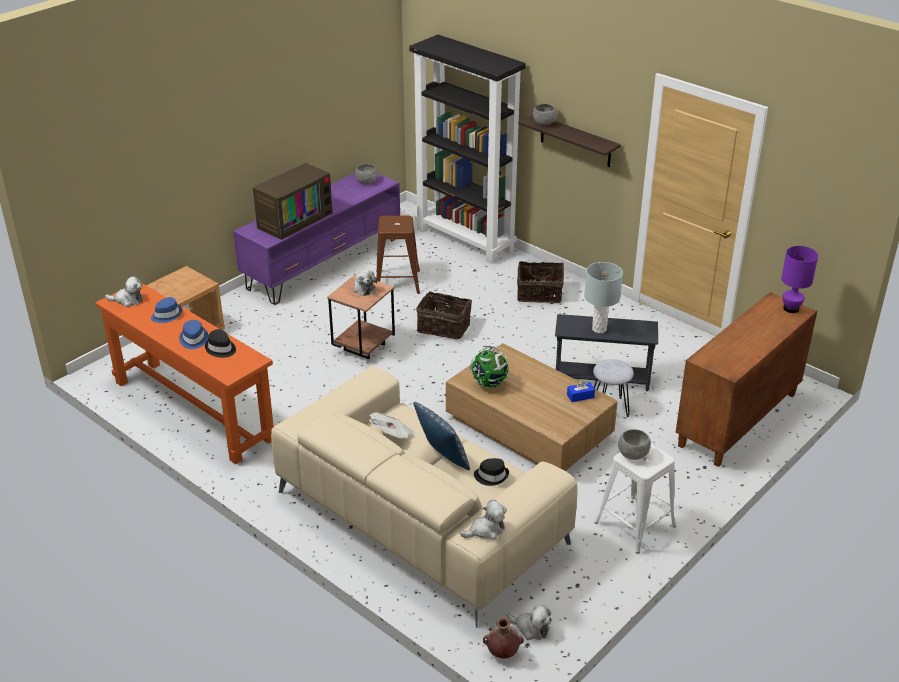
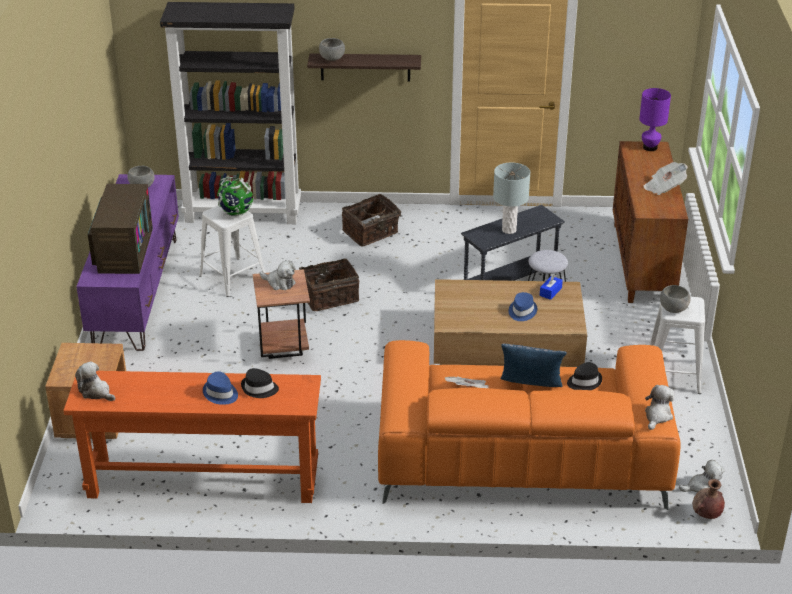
camera: 40 degrees left, 0 degrees up
plush toy [105,276,143,307] -> plush toy turned 105 degrees counterclockwise [75,361,115,401]
blue hat [151,297,182,323] -> blue hat moved to [509,292,537,321]
beige sofa [271,366,578,628] -> orange sofa [378,340,680,510]
brown stool [376,215,420,294] -> white stool [199,205,266,297]
globe [470,346,509,388] -> globe moved to [217,177,254,216]
none -> newspaper [644,162,688,195]

